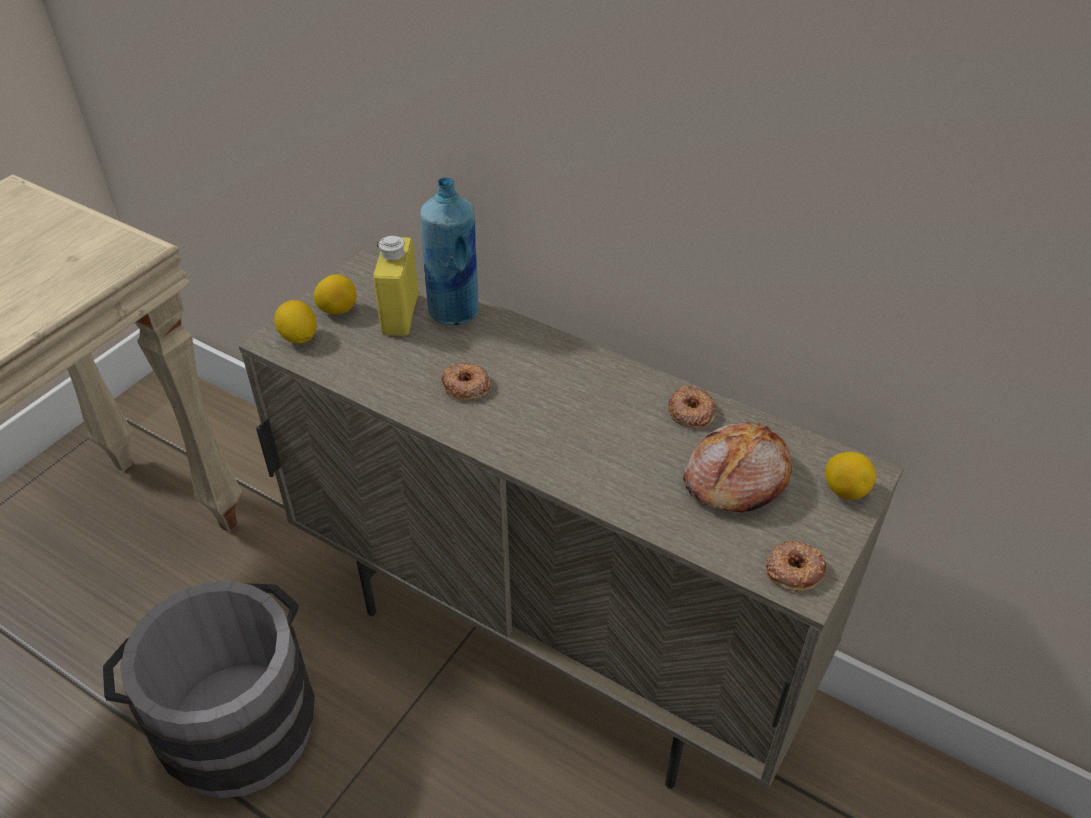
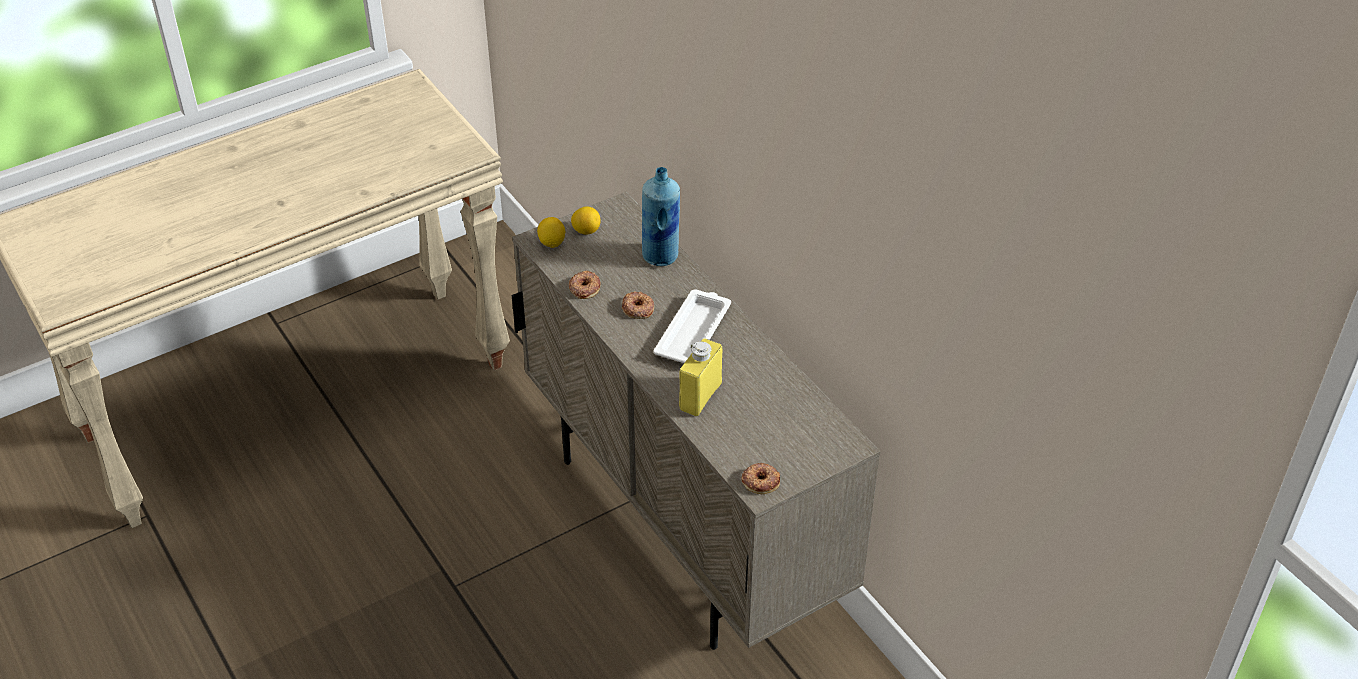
camera: 25 degrees right, 0 degrees up
grey bucket [103,581,315,798] -> none
yellow bottle [373,236,419,336] -> yellow bottle moved to [679,339,722,416]
donut [667,386,716,429] -> donut moved to [569,271,601,299]
bread [683,422,792,512] -> none
lemon [825,452,876,500] -> none
none -> white tray [654,289,731,363]

